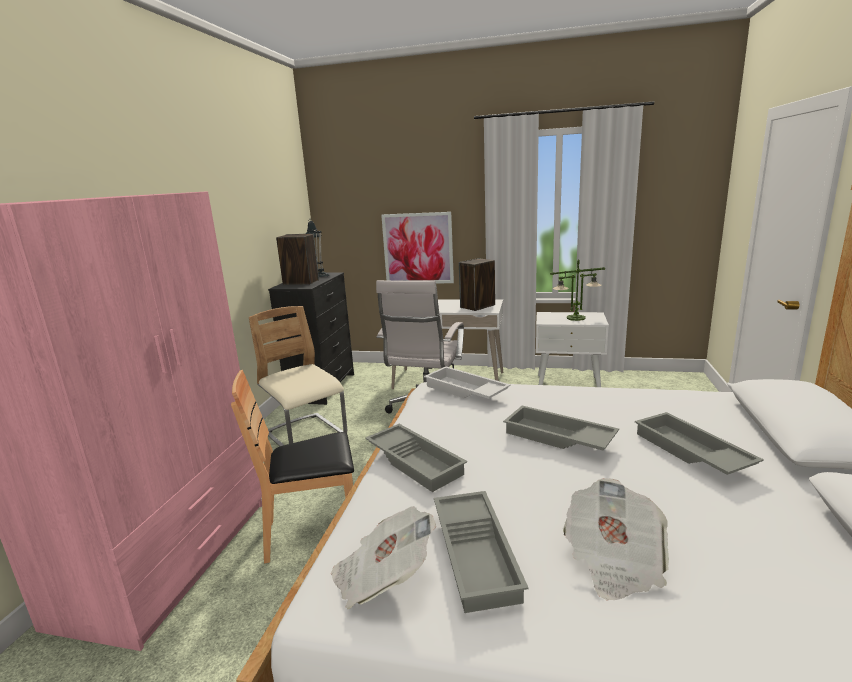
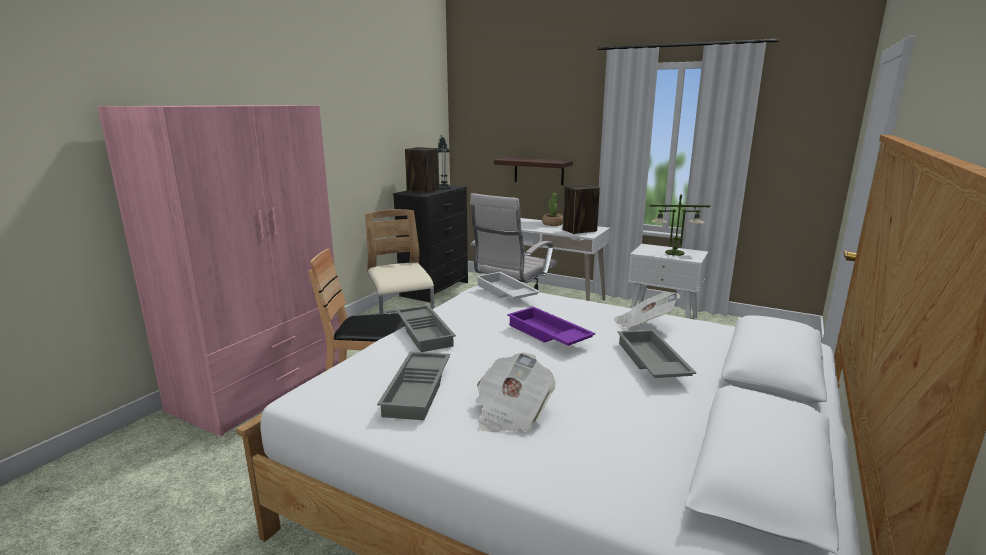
camera: 15 degrees right, 0 degrees up
newspaper [331,506,436,609] -> newspaper moved to [614,292,680,329]
picture [381,212,454,283] -> shelf [494,157,573,185]
grey tray [503,405,619,450] -> purple tray [507,307,596,346]
none -> potted plant [542,193,563,226]

